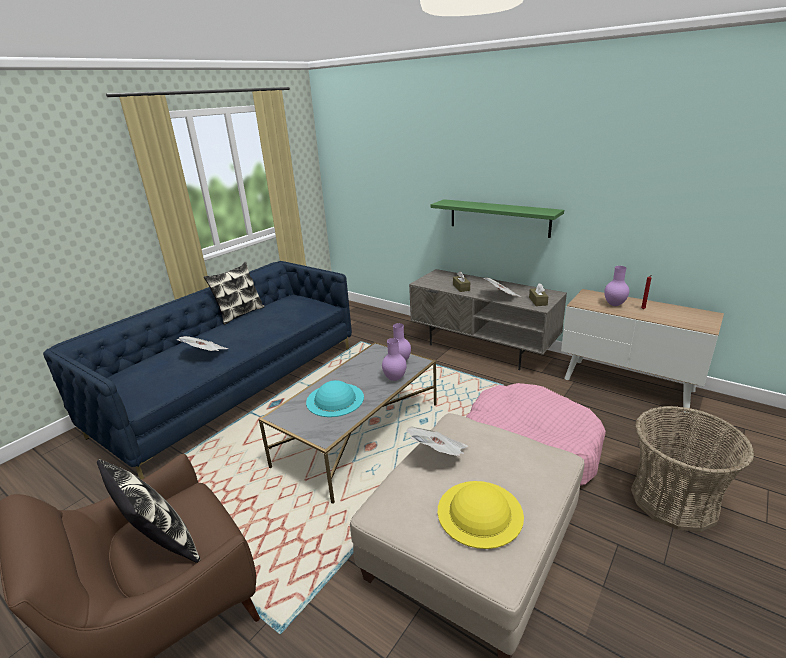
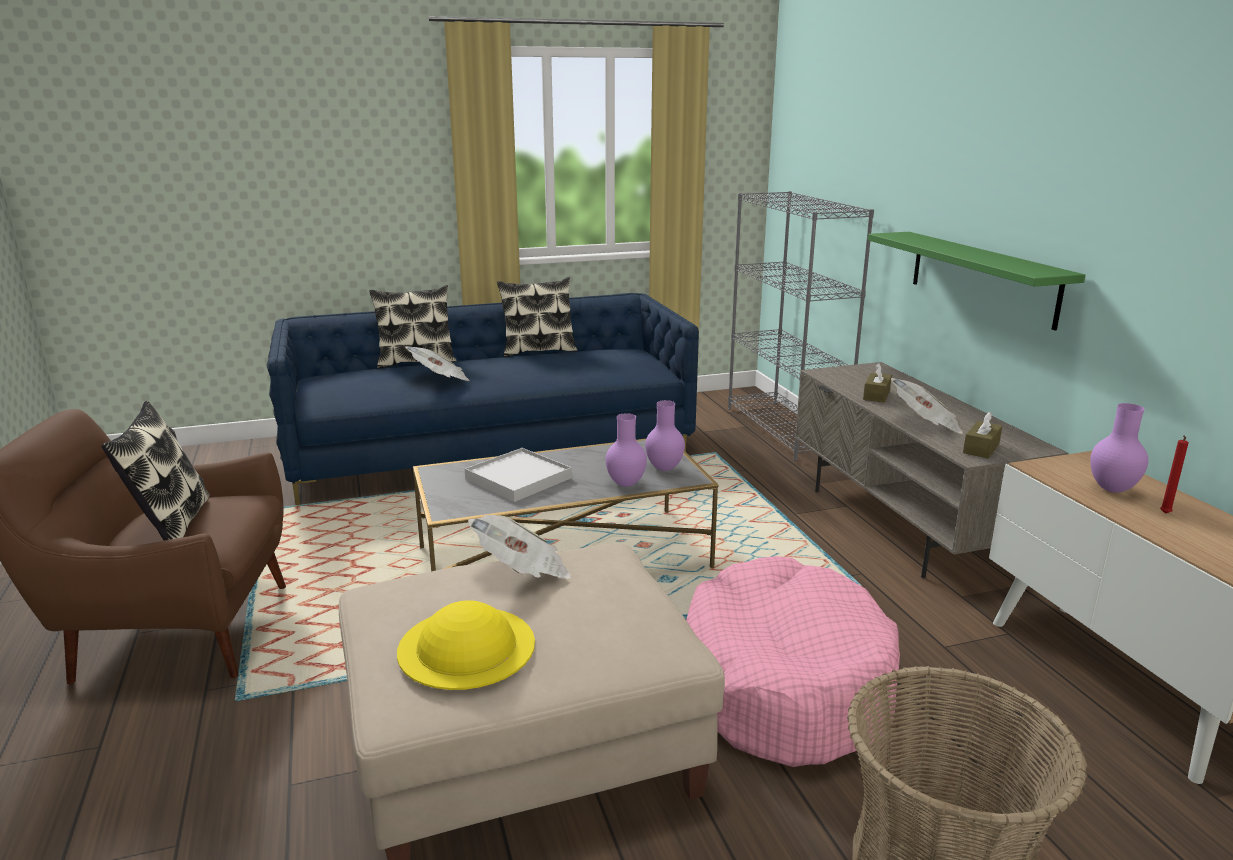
camera: 35 degrees right, 5 degrees down
turquoise hat [306,380,364,417] -> white tray [465,448,572,502]
none -> pillow [369,285,457,369]
none -> grey bookcase [728,191,874,461]

